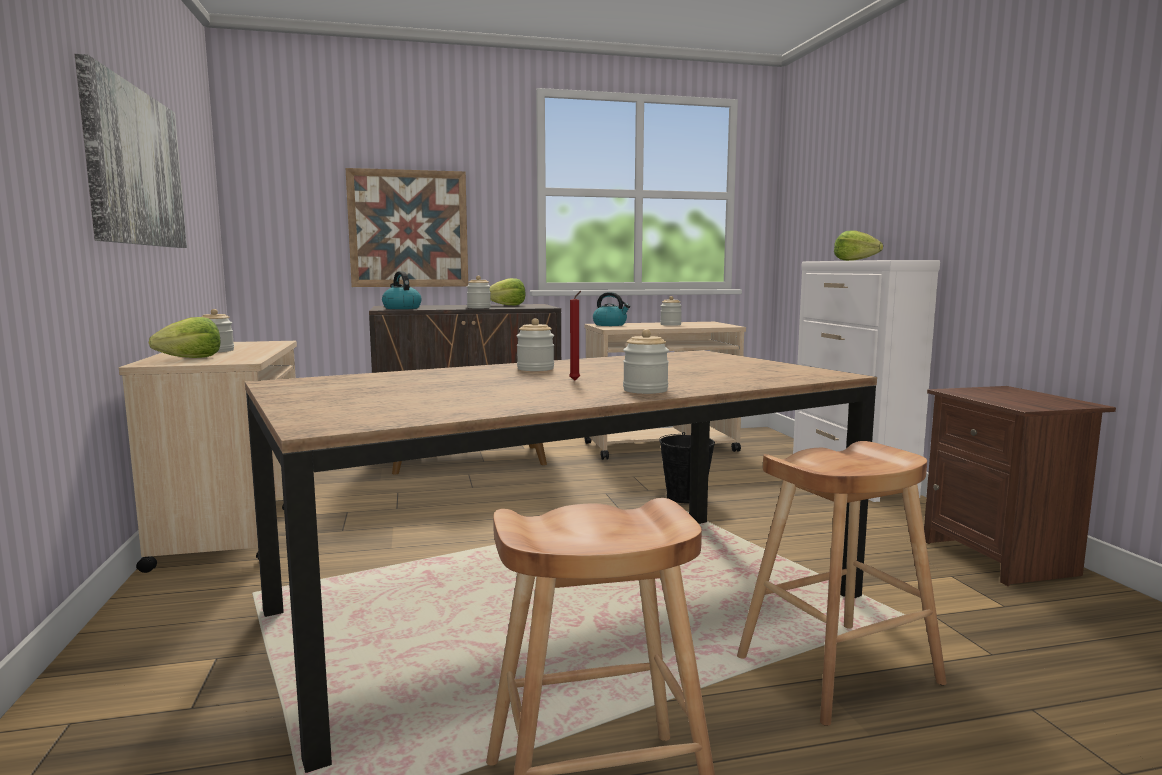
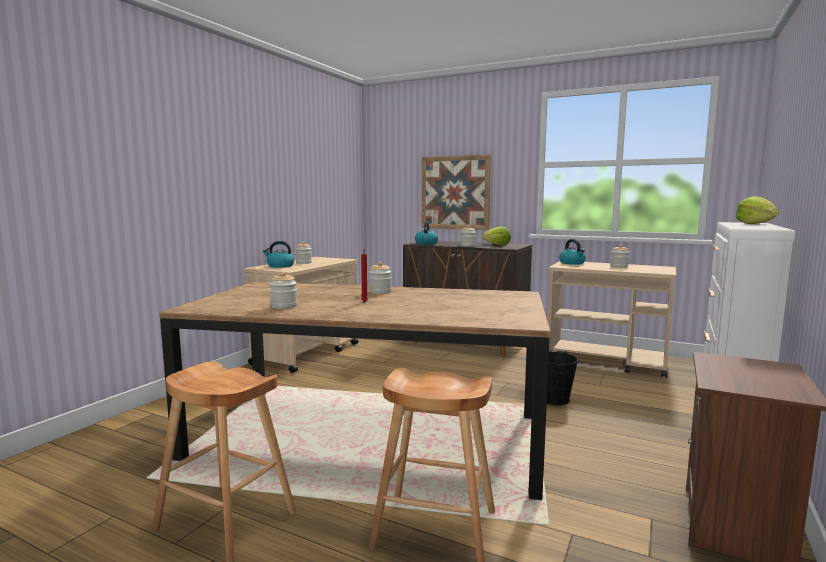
camera: 40 degrees right, 0 degrees up
picture [75,54,187,248] -> none
lettuce [149,317,220,358] -> kettle [263,241,294,268]
jar [623,329,669,394] -> jar moved to [270,272,297,309]

